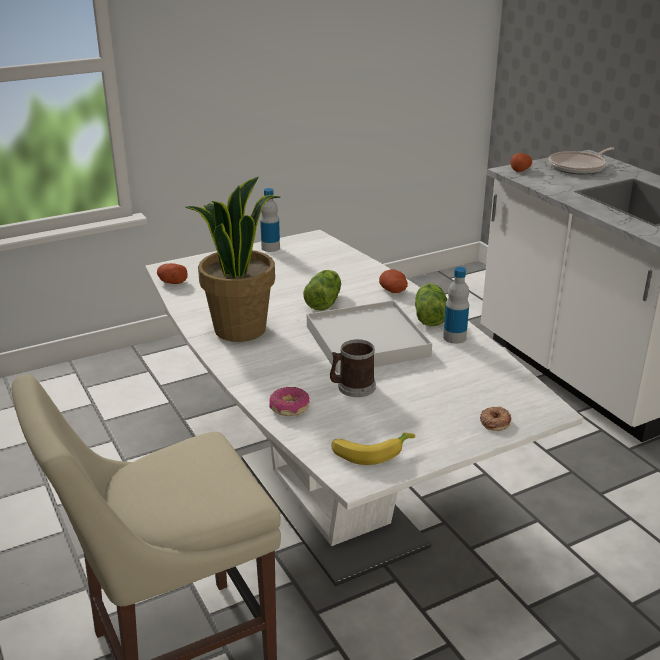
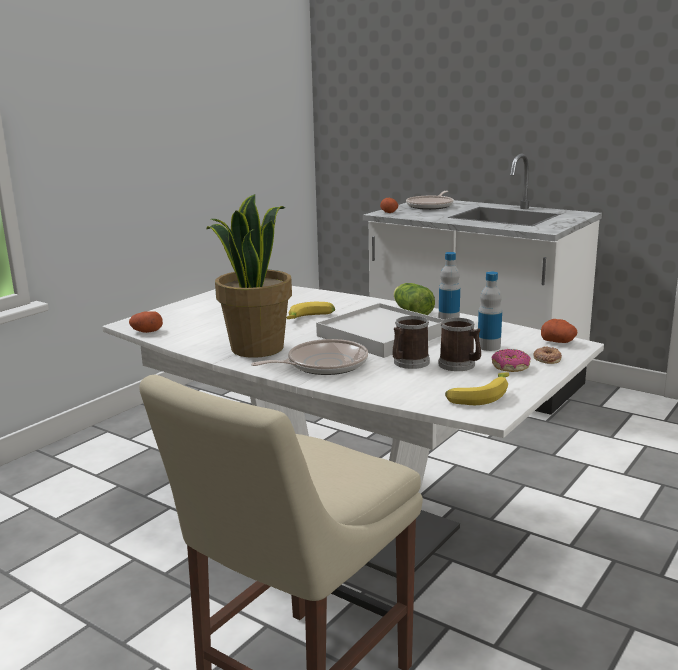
camera: 25 degrees left, 10 degrees down
bottle [260,188,280,252] -> bottle moved to [478,272,502,351]
donut [269,387,309,416] -> donut moved to [491,349,531,372]
lettuce [303,270,341,311] -> banana [287,302,335,319]
potato [379,269,408,293] -> potato moved to [541,319,578,343]
none -> frying pan [251,339,368,375]
none -> mug [438,318,481,371]

